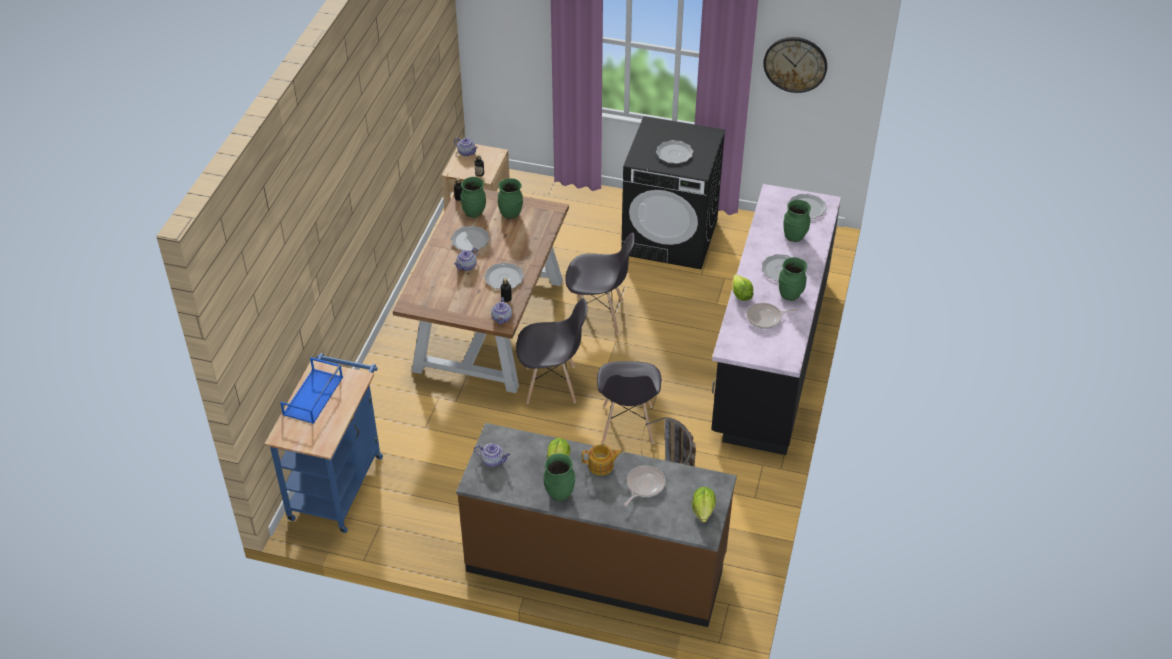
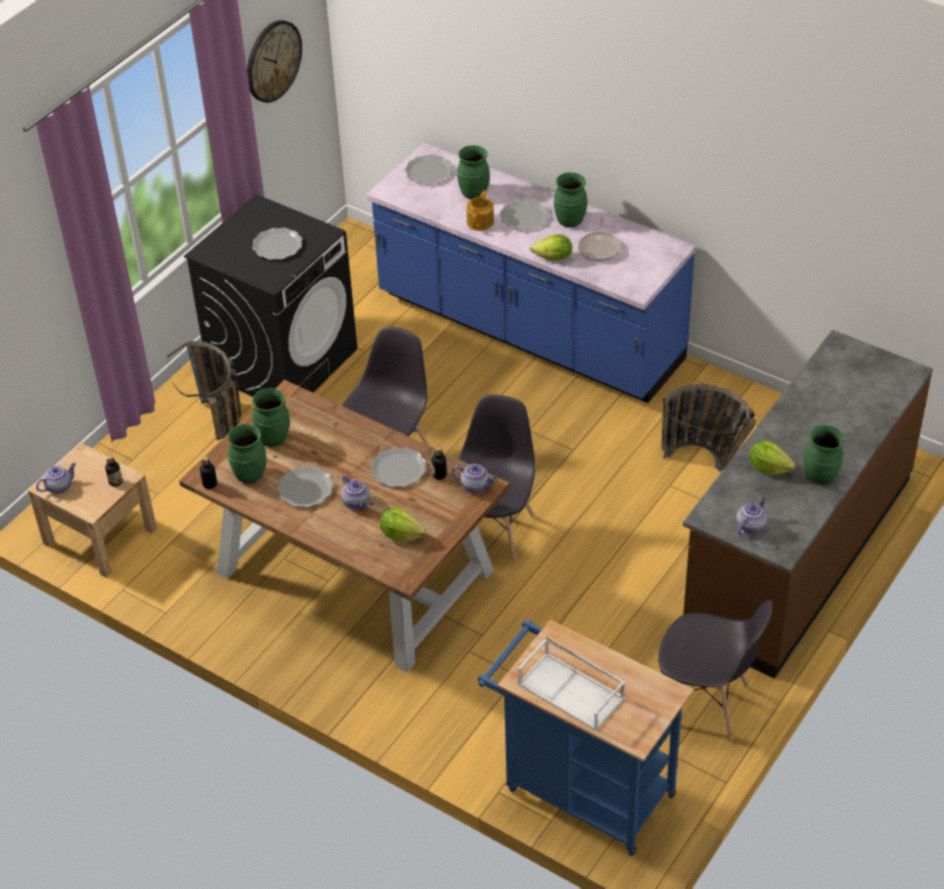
camera: 70 degrees left, 0 degrees up
blue tray [280,357,343,424] -> white tray [518,637,625,731]
teapot [582,444,622,476] -> teapot moved to [466,190,494,231]
grey chair [597,361,661,444] -> grey chair moved to [658,600,773,742]
frying pan [624,465,665,506] -> none
lettuce [692,487,716,522] -> lettuce moved to [380,508,426,542]
black counter [711,184,841,455] -> blue counter [366,143,696,403]
none -> basket [167,341,241,440]

